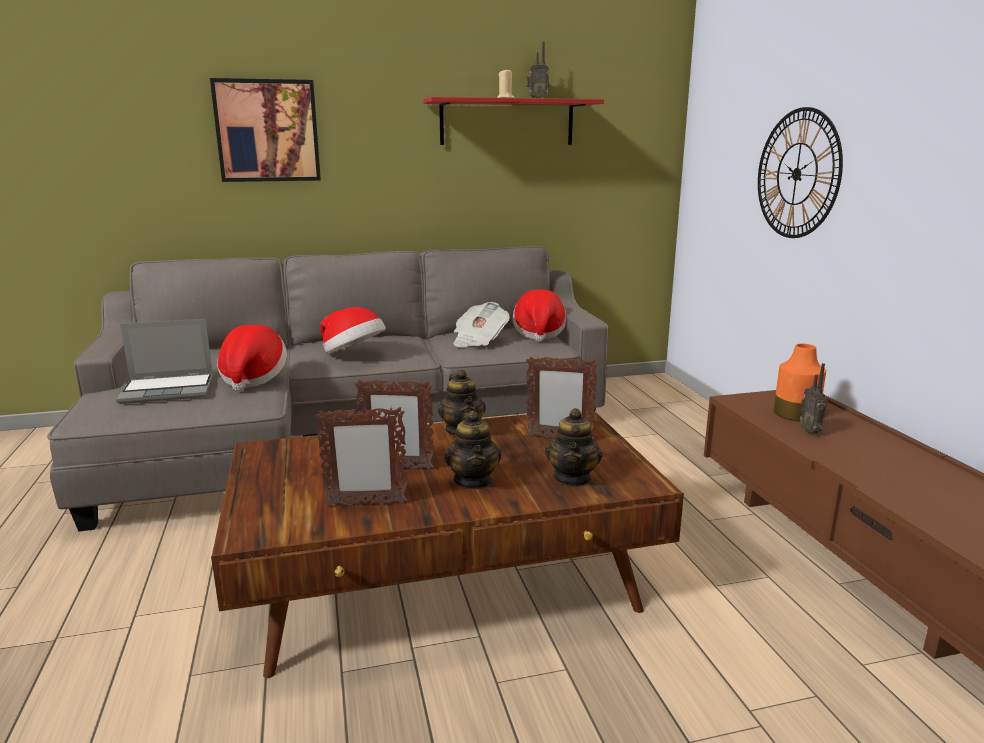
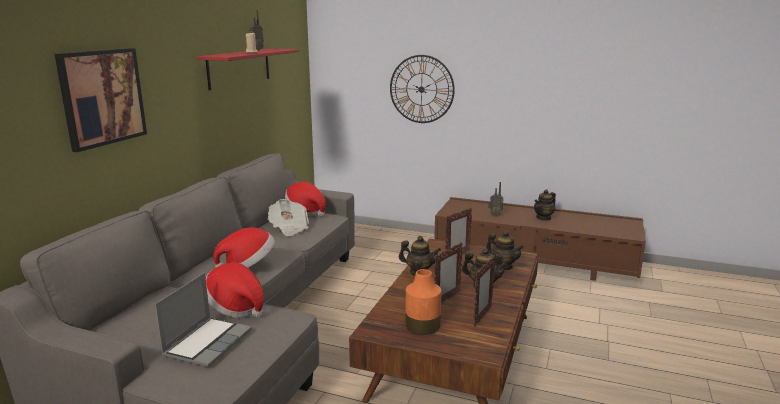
camera: 55 degrees left, 0 degrees up
orange vase [773,344,826,421] -> orange vase moved to [405,269,442,335]
none -> teapot [534,189,556,221]

